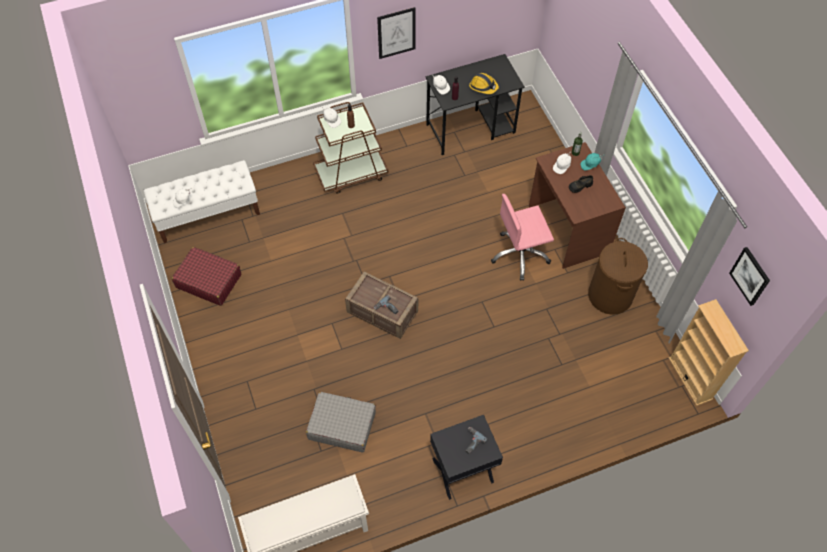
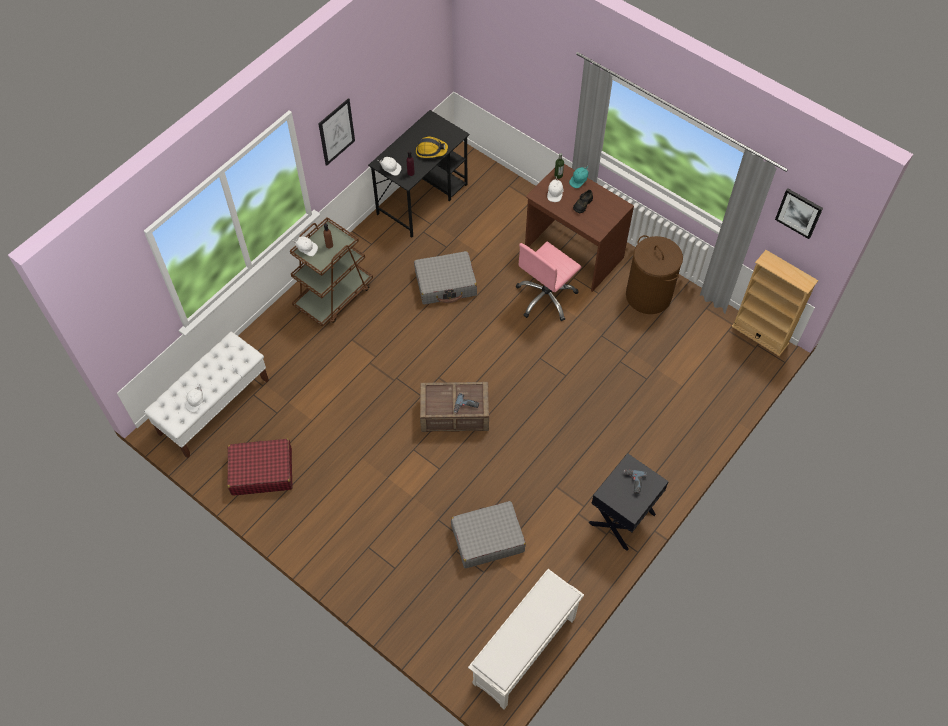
camera: 30 degrees left, 0 degrees up
none -> grey suitcase [414,251,477,305]

